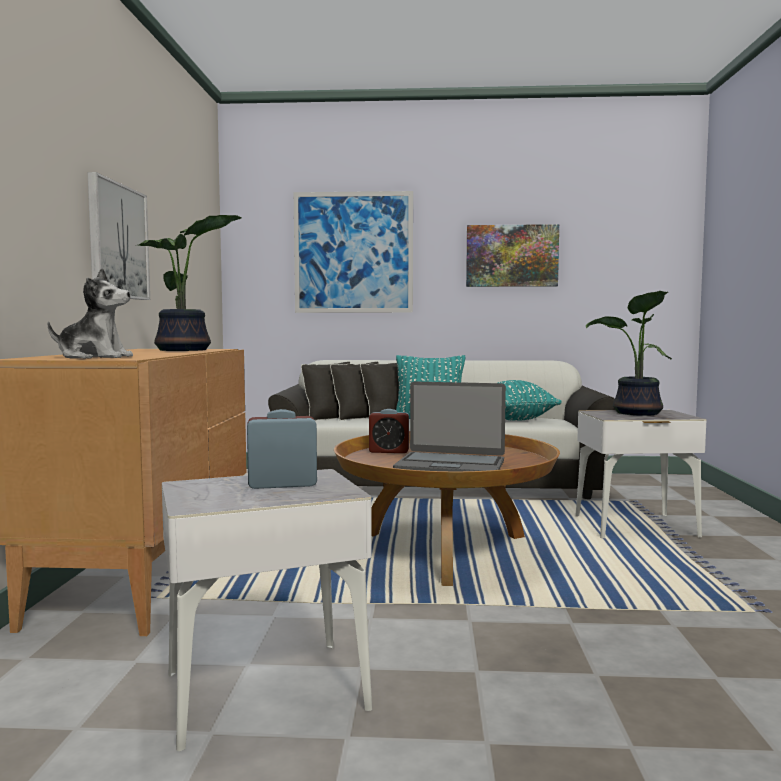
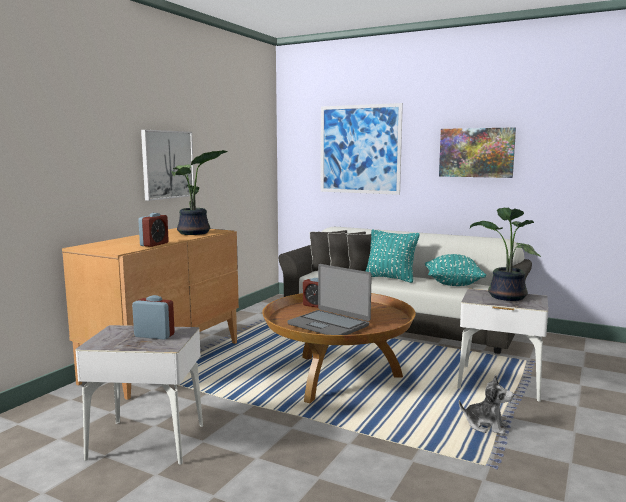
camera: 25 degrees right, 5 degrees up
plush toy [48,268,133,359] -> plush toy moved to [459,375,514,435]
none -> alarm clock [138,213,169,247]

